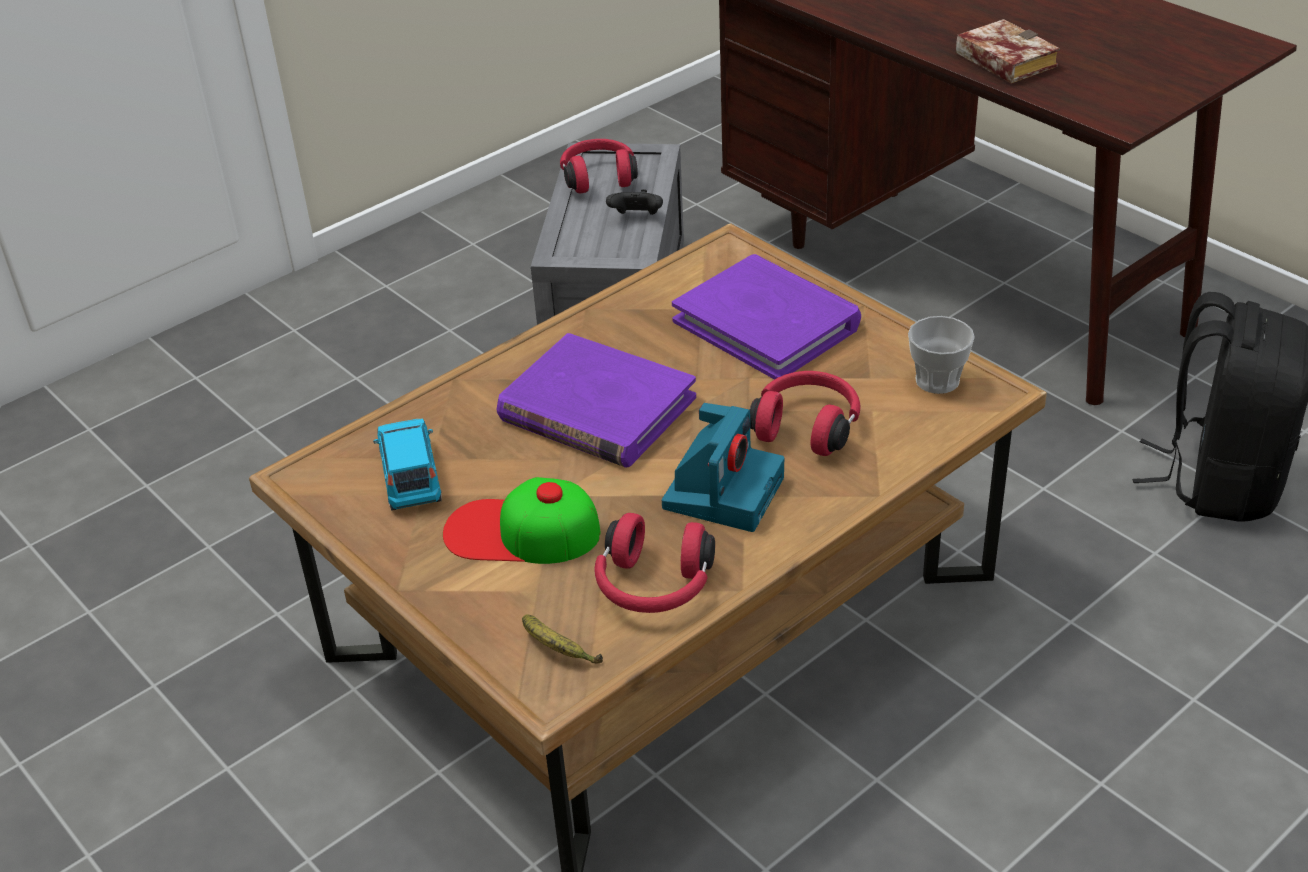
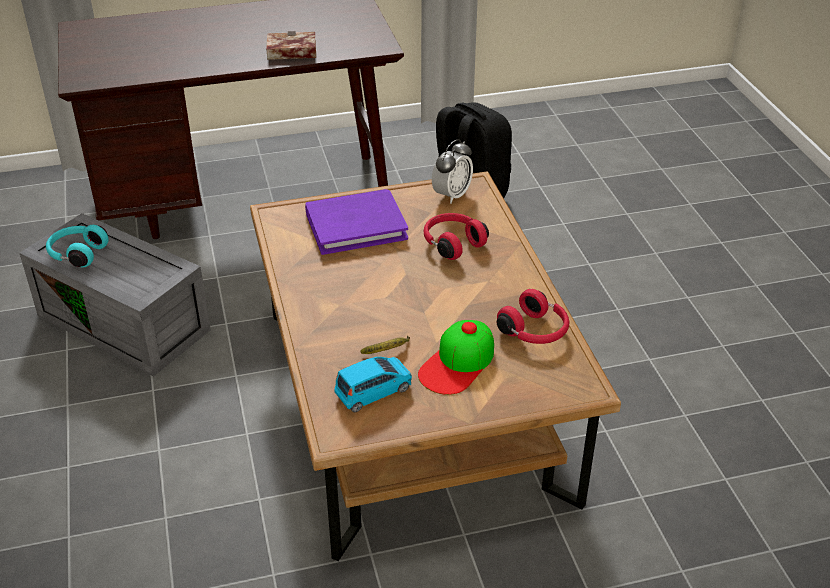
camera: 65 degrees left, 0 degrees up
blue toy car [373,419,442,511] -> blue toy car turned 135 degrees clockwise [334,357,412,412]
purple book [497,333,696,468] -> none
banana [522,614,603,664] -> banana moved to [361,336,410,354]
red headphones [560,139,638,193] -> turquoise headphones [46,225,109,267]
black game controller [606,189,663,215] -> none
camera [662,403,784,532] -> none
cup [908,316,975,394] -> alarm clock [432,139,473,204]

